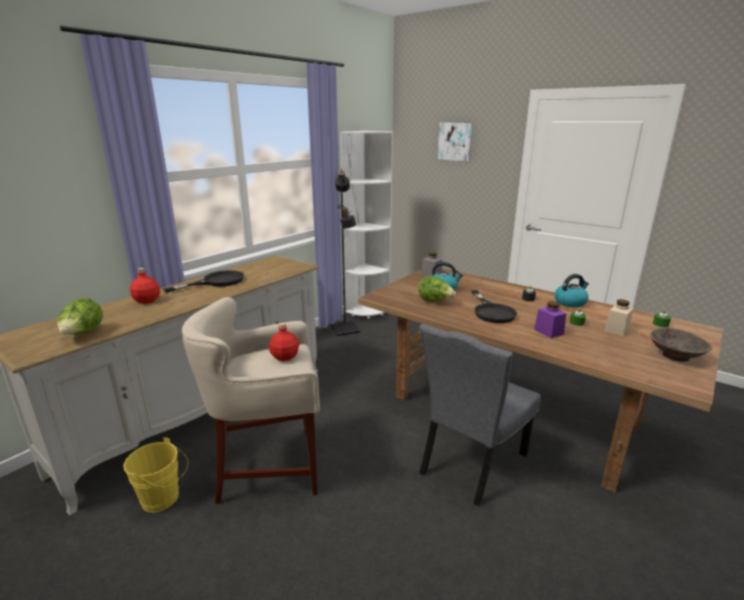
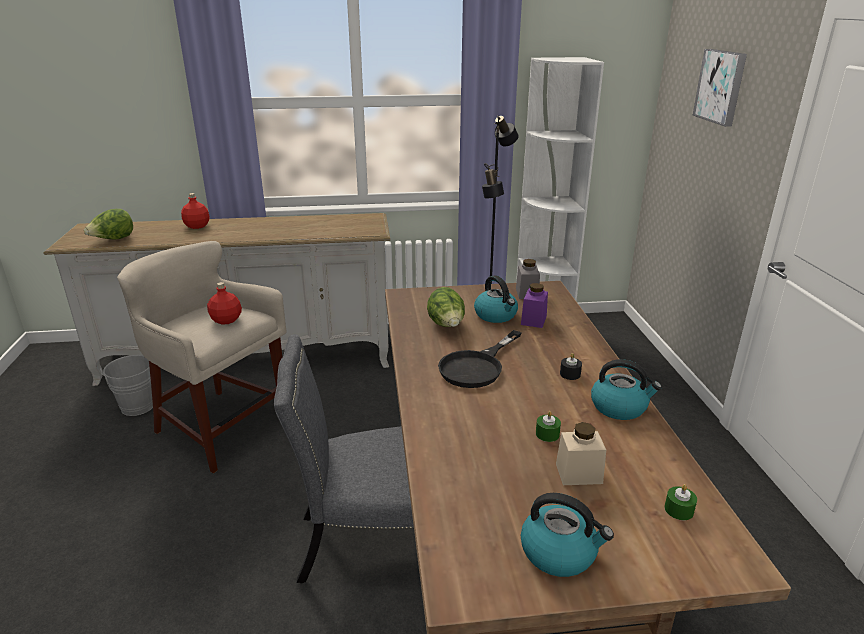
camera: 45 degrees right, 5 degrees up
yellow bucket [123,437,188,512] -> grey bucket [100,355,153,416]
black frying pan [163,270,244,293] -> none
purple jar [534,301,566,338] -> purple jar moved to [521,283,548,328]
brown bowl [650,328,712,362] -> kettle [521,493,614,577]

